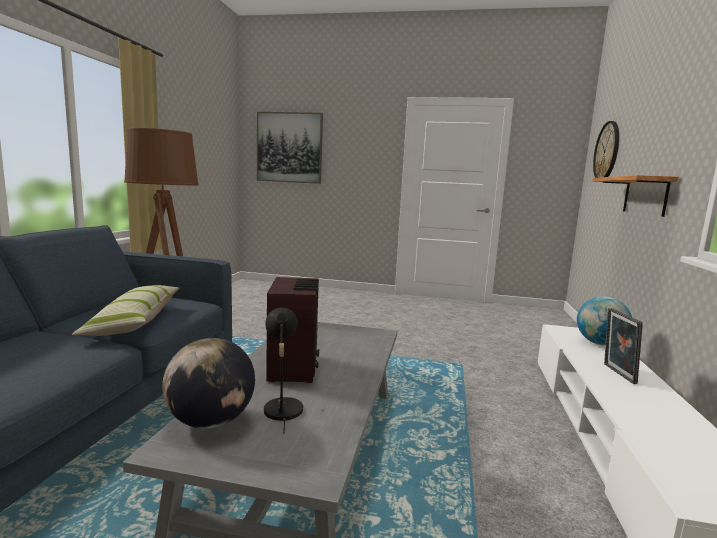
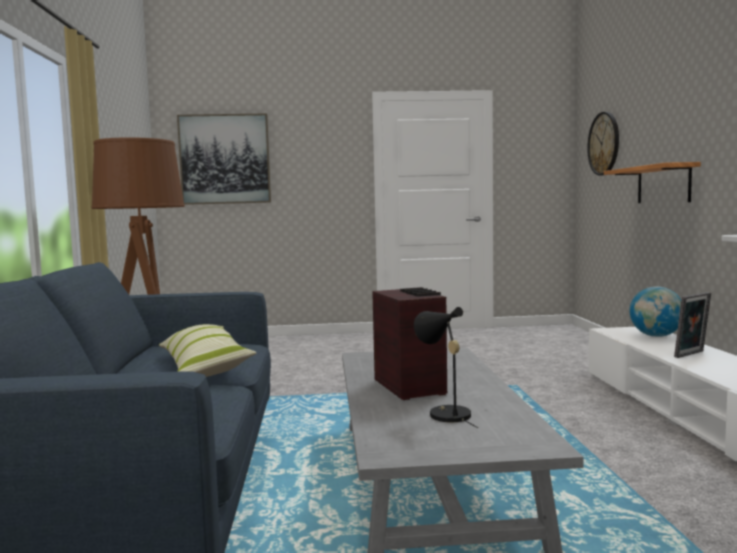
camera: 15 degrees left, 5 degrees down
globe [162,338,255,429] -> none
picture frame [604,308,643,384] -> picture frame turned 105 degrees counterclockwise [674,292,711,358]

